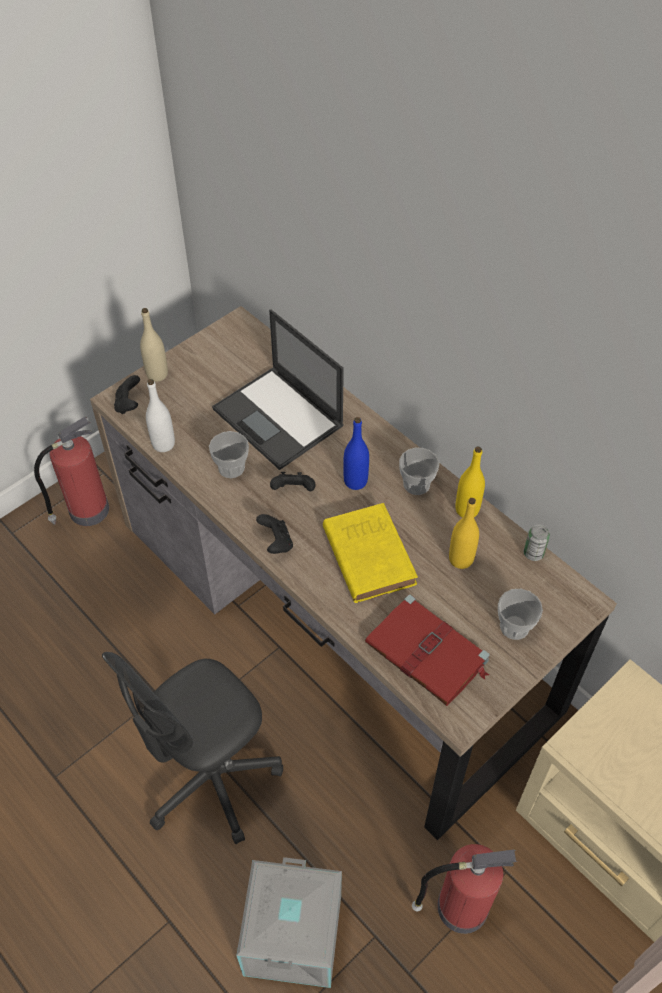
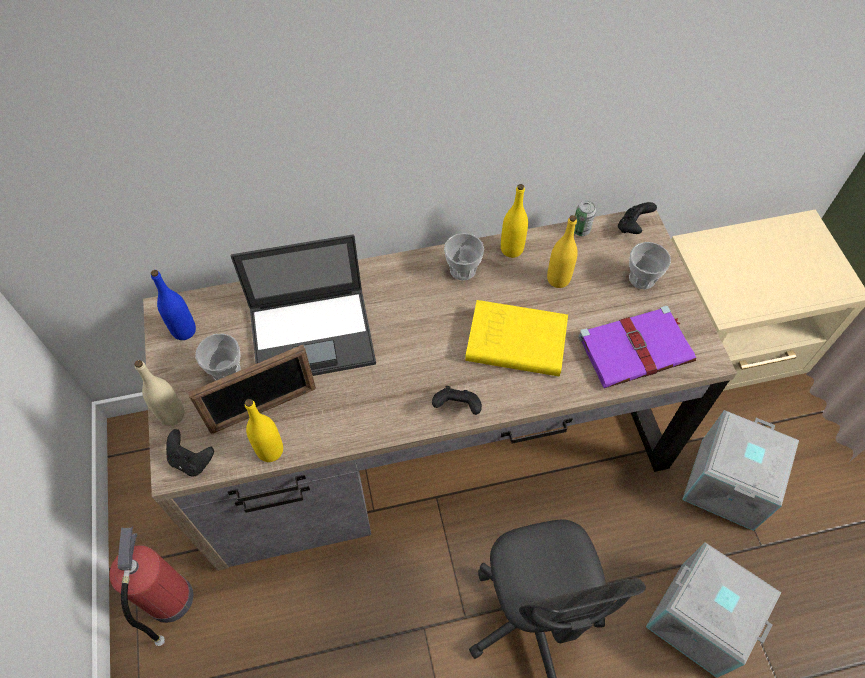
camera: 60 degrees left, 5 degrees up
white bottle [146,379,175,452] -> yellow bottle [245,399,283,462]
cup [209,431,249,478] -> cup moved to [195,334,241,380]
black game controller [270,472,315,492] -> black game controller moved to [618,202,657,234]
blue bottle [343,417,369,490] -> blue bottle moved to [151,270,196,340]
red book [365,594,490,706] -> purple book [578,306,696,388]
fire extinguisher [412,844,518,934] -> grey storage box [682,410,799,531]
none -> picture frame [188,345,316,434]

